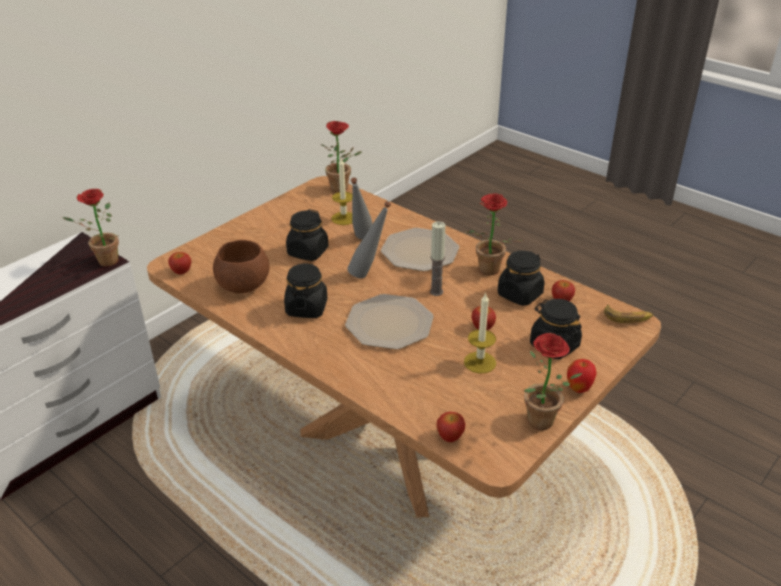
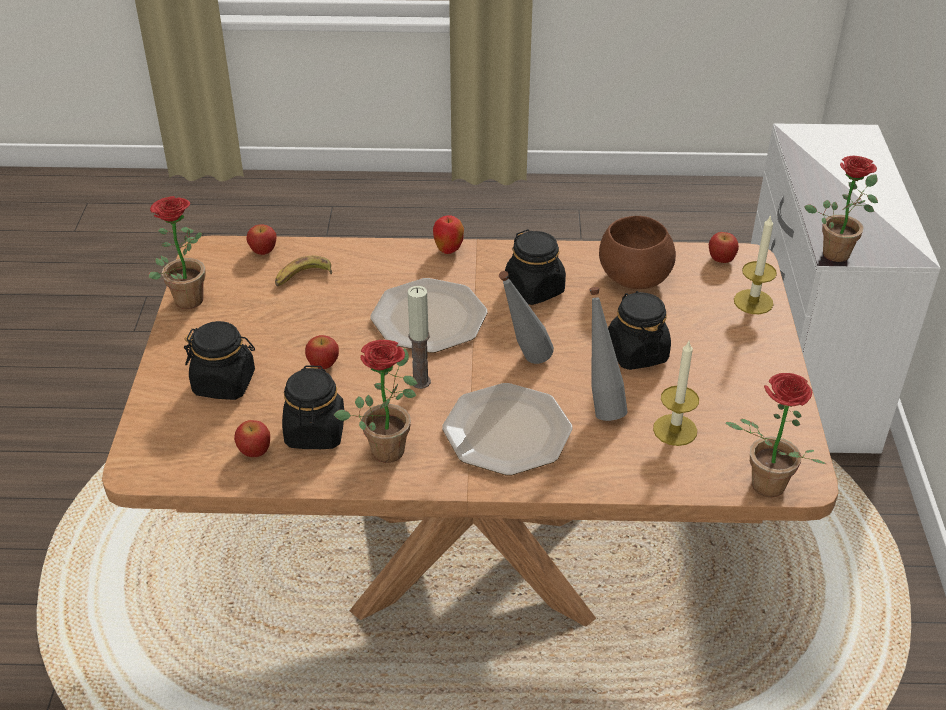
camera: 140 degrees right, 5 degrees up
candle [464,292,496,373] -> candle moved to [734,215,777,314]
apple [567,359,597,393] -> apple moved to [433,215,464,254]
banana [604,305,653,323] -> banana moved to [275,256,332,287]

